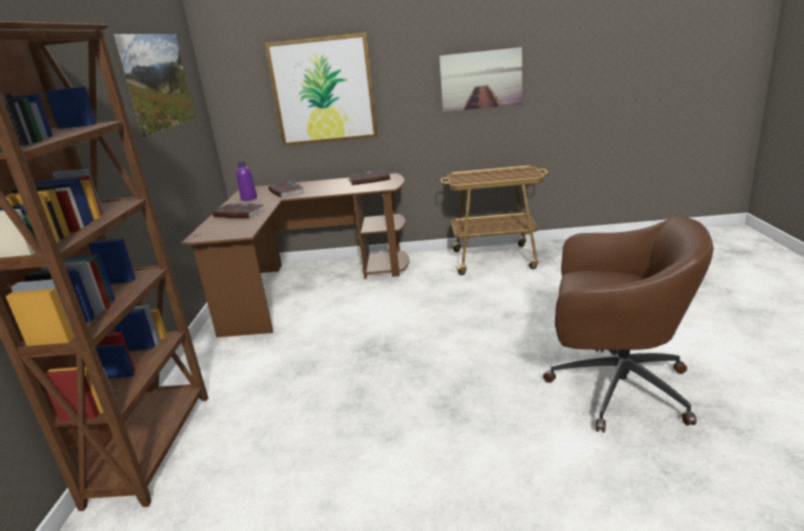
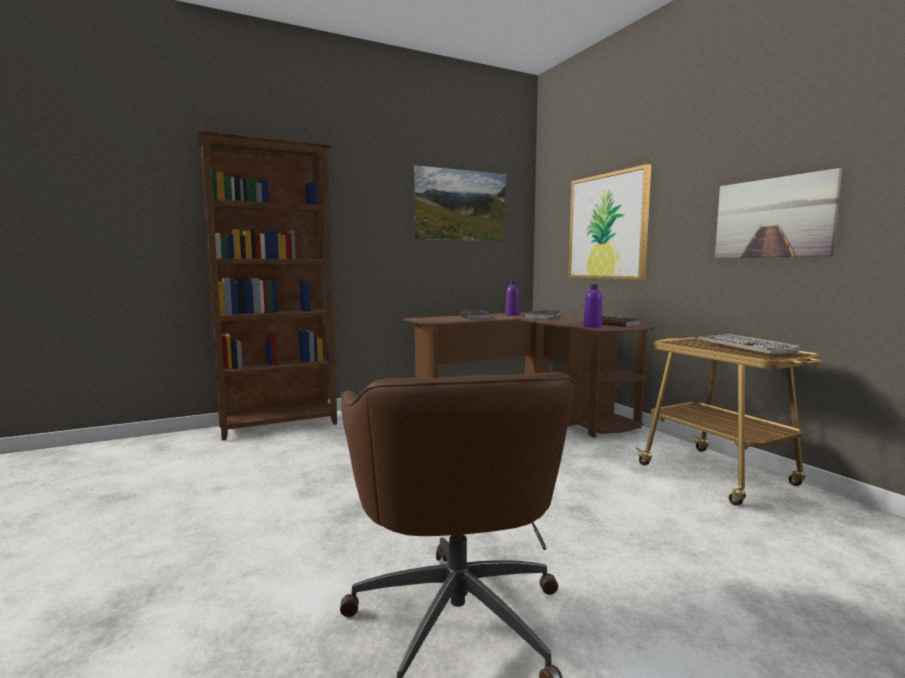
camera: 60 degrees right, 15 degrees down
none -> purple bottle [583,284,602,327]
none -> keyboard [697,334,800,354]

